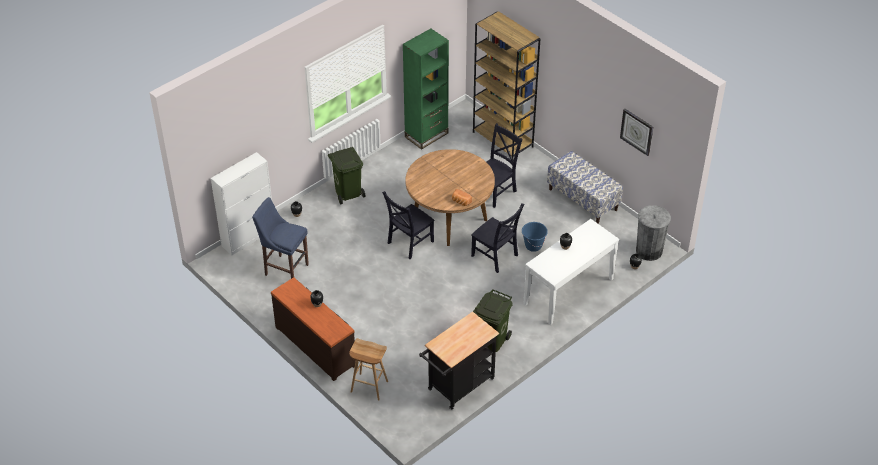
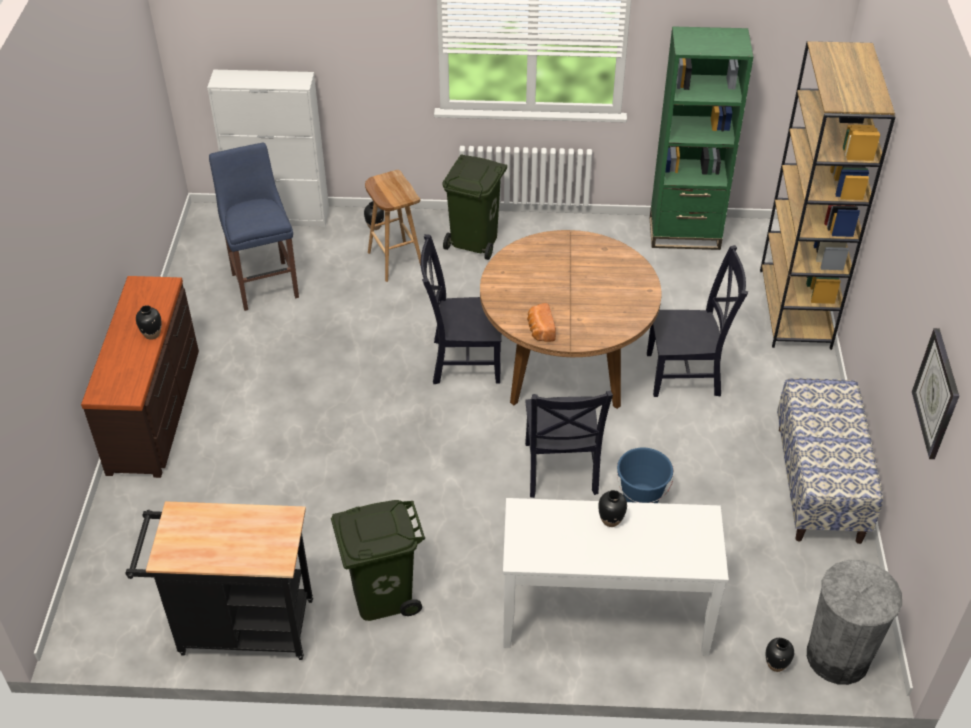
camera: 45 degrees right, 0 degrees up
brown stool [349,338,388,400] -> brown stool moved to [365,170,421,282]

